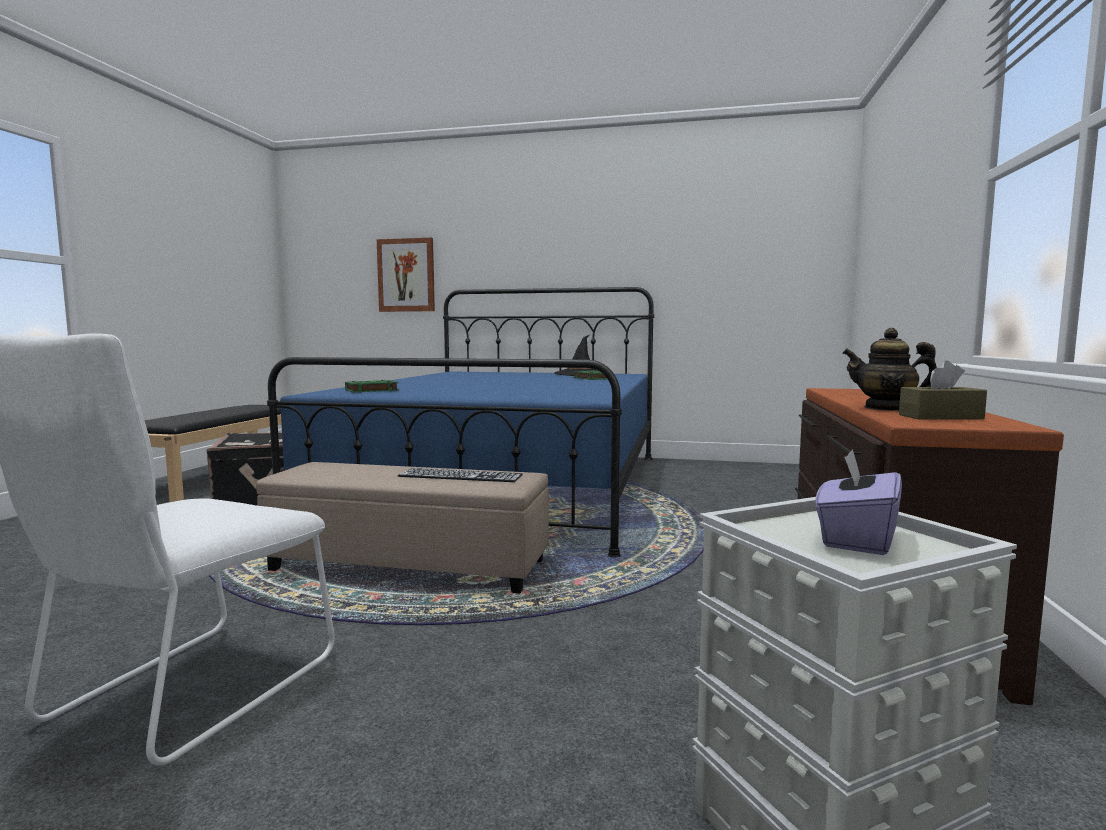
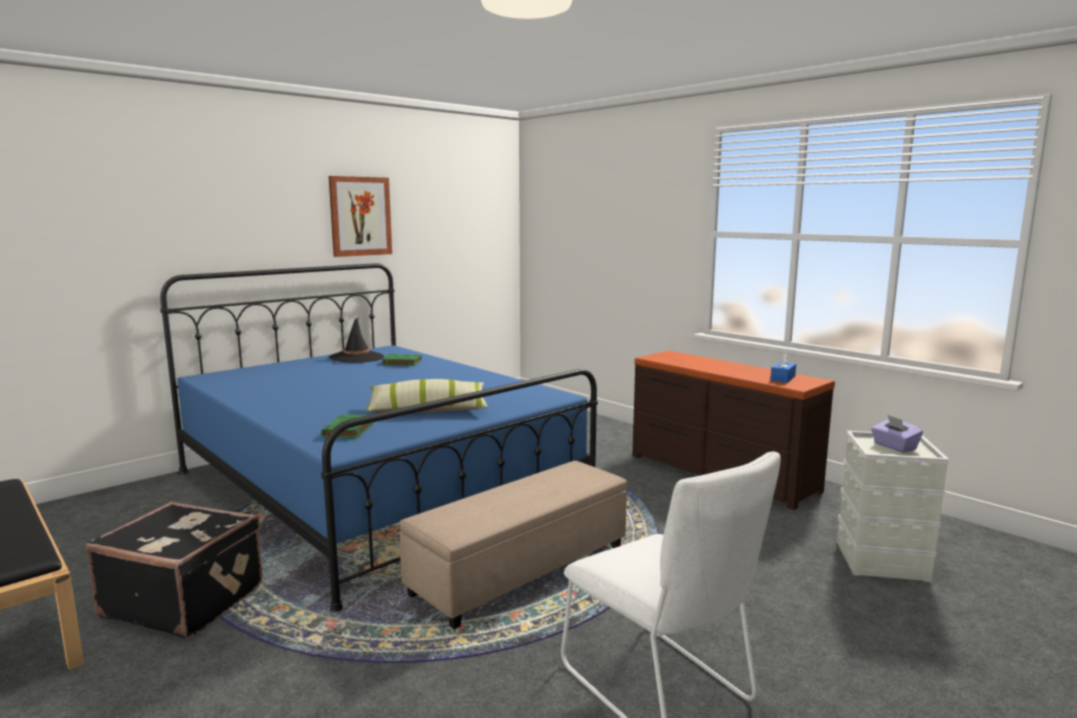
camera: 55 degrees left, 5 degrees up
picture [377,238,435,312] -> picture moved to [329,176,392,257]
keyboard [398,468,523,482] -> none
teapot [842,328,937,411] -> none
brown tissue box [899,361,987,420] -> blue tissue box [770,353,796,383]
none -> pillow [366,379,488,413]

